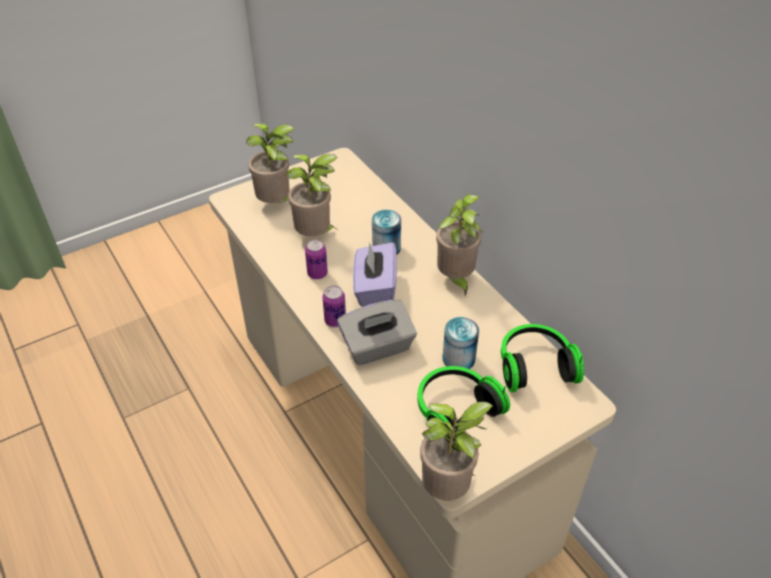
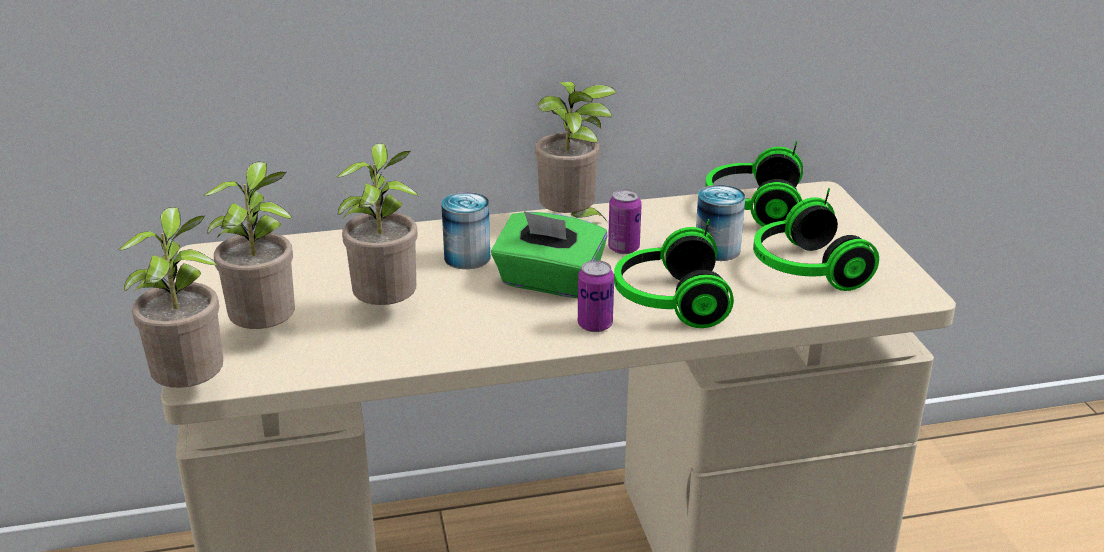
camera: 70 degrees left, 15 degrees down
can [305,239,328,279] -> can moved to [608,189,642,254]
grey tissue box [337,300,417,365] -> headphones [614,219,734,328]
purple tissue box [353,242,397,306] -> green tissue box [491,211,608,298]
potted plant [420,402,493,501] -> potted plant moved to [119,207,223,388]

